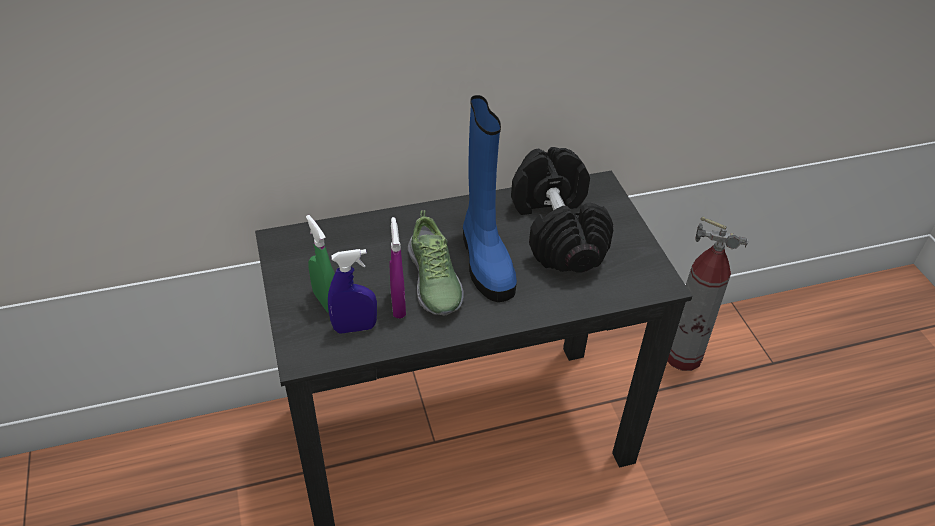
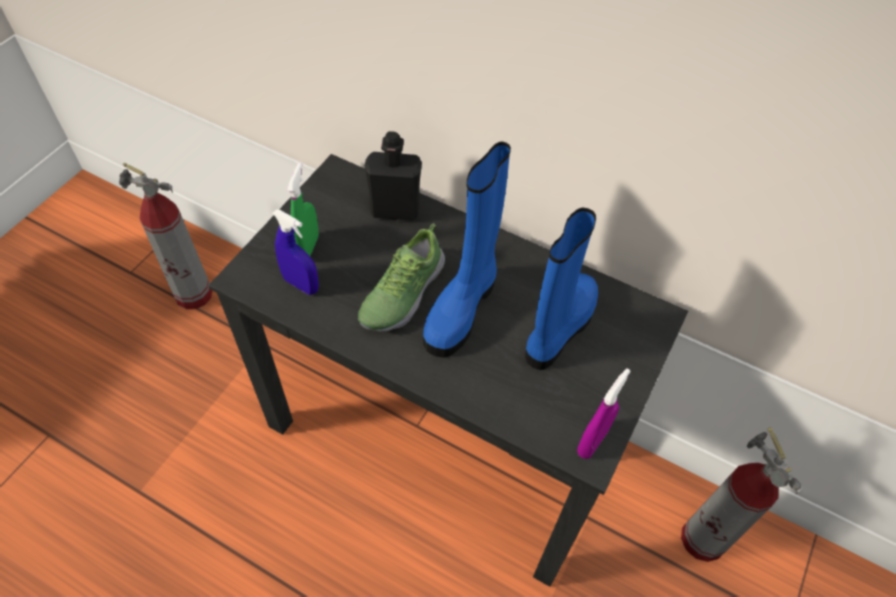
camera: 45 degrees right, 10 degrees up
purple spray bottle [390,217,406,319] -> purple spray bottle moved to [577,368,631,459]
black dumbbell [511,147,613,272] -> blue boot [525,208,598,370]
none -> fire extinguisher [119,163,212,309]
none -> black bottle [364,131,422,221]

